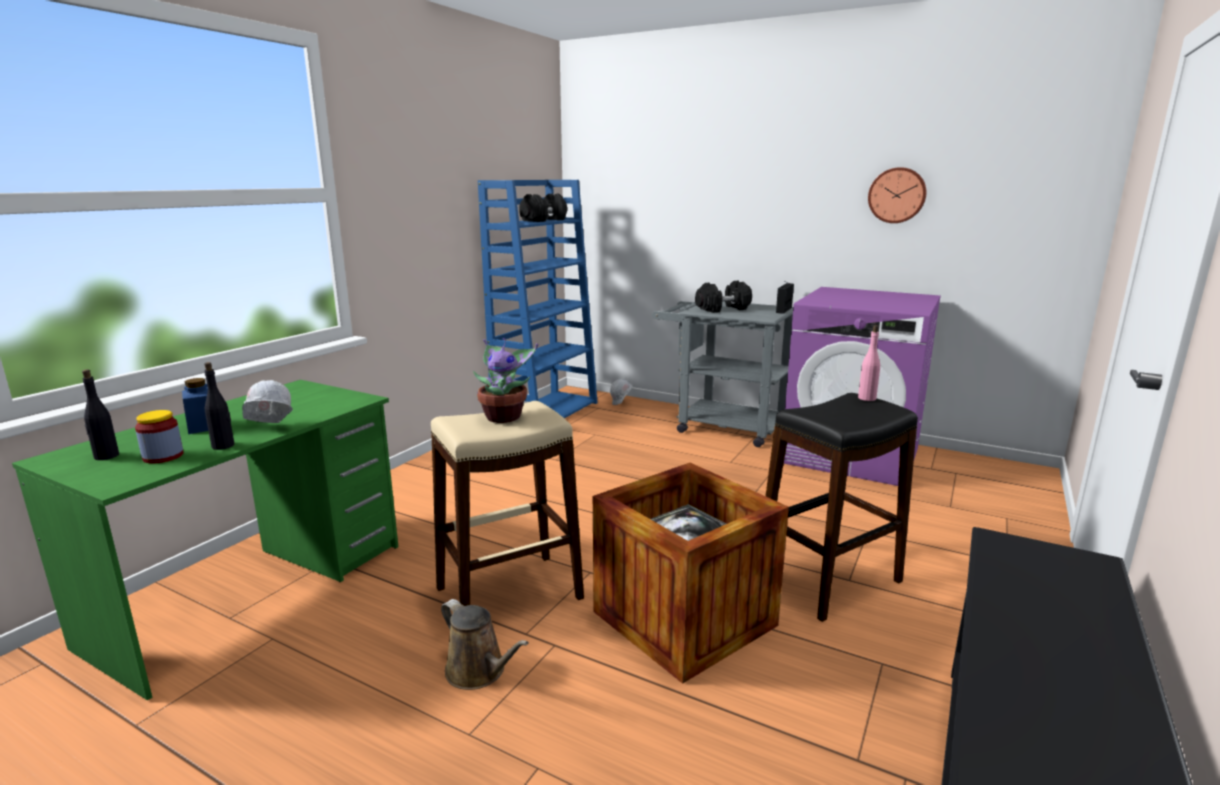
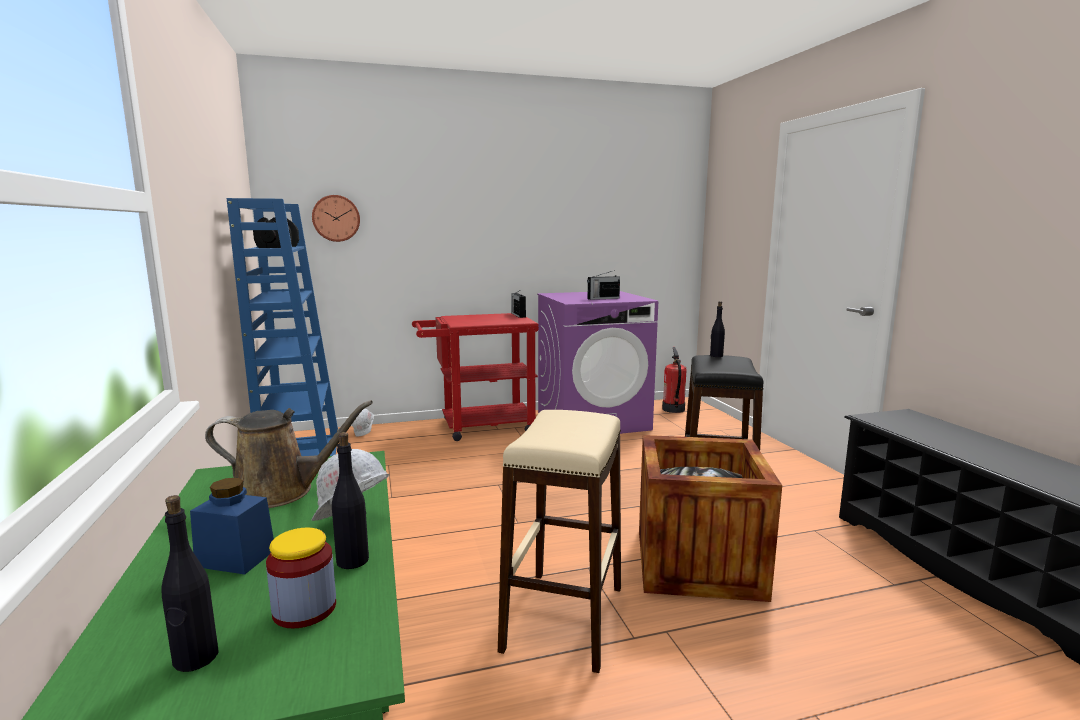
camera: 45 degrees left, 5 degrees down
brown watering can [441,599,529,690] -> brown watering can moved to [205,400,373,508]
potted plant [473,338,538,423] -> none
grey cart [652,301,793,447] -> red cart [412,313,539,441]
black dumbbell [695,280,752,313] -> none
pink bottle [858,325,880,401] -> black bottle [710,301,725,357]
wall clock [868,167,927,223] -> wall clock moved to [312,195,360,242]
none -> radio [587,270,620,300]
none -> fire extinguisher [662,347,687,413]

